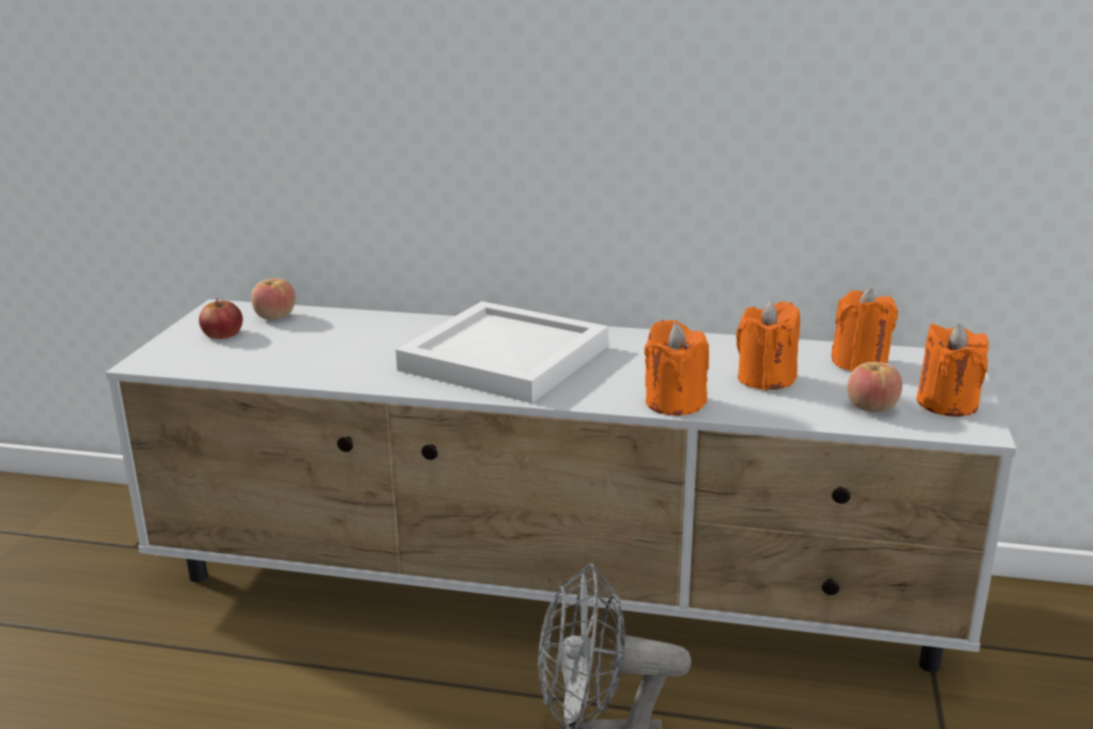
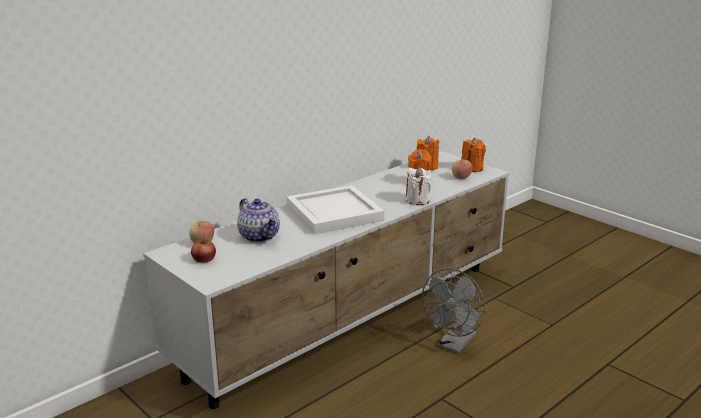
camera: 55 degrees left, 0 degrees up
orange candle [644,320,709,416] -> white candle [405,167,431,205]
none -> teapot [237,198,280,243]

